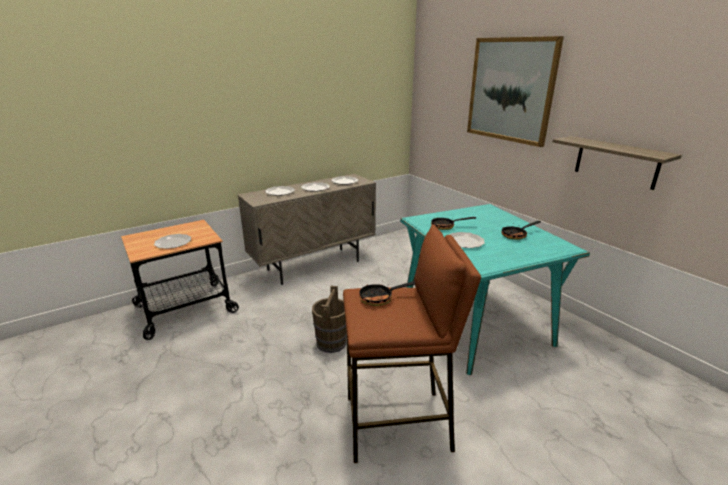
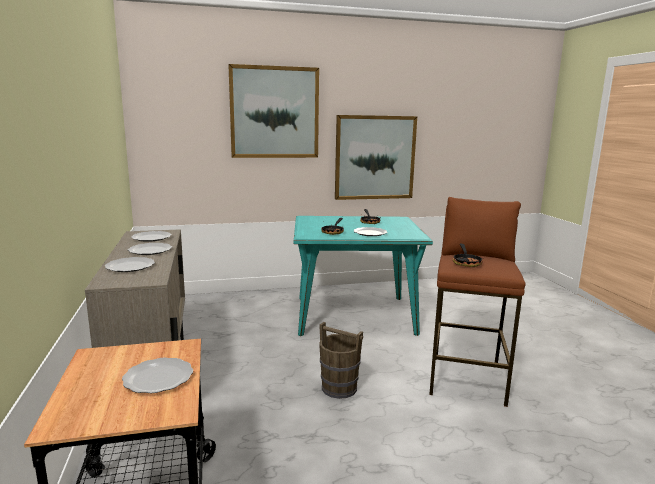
camera: 70 degrees left, 10 degrees down
shelf [553,136,682,190] -> picture [335,115,417,200]

